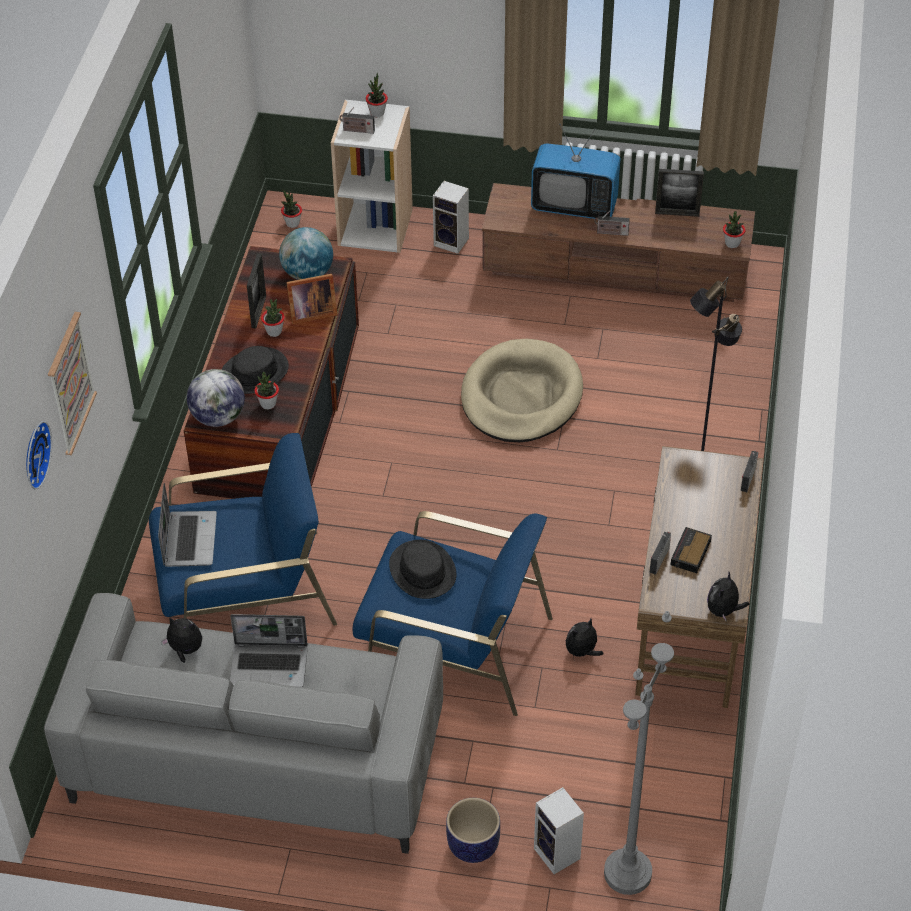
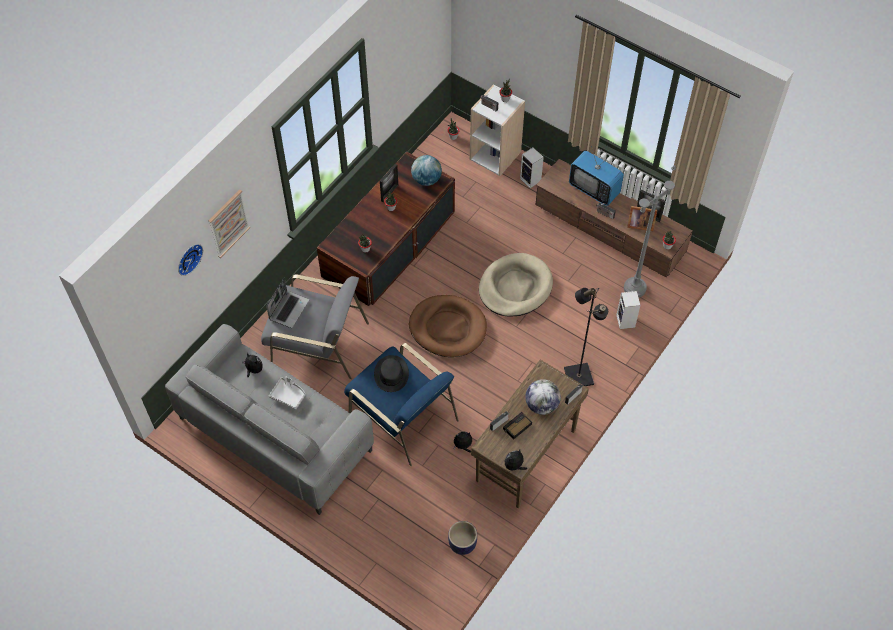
camera: 25 degrees right, 10 degrees up
blue armchair [149,433,337,626] -> grey armchair [261,275,369,379]
globe [187,369,245,427] -> globe moved to [525,379,561,415]
black hat [221,346,289,394] -> none
laptop [230,614,308,687] -> grey tray [269,377,306,410]
picture frame [286,274,338,324] -> picture frame moved to [627,206,657,231]
planter [446,798,500,863] -> planter moved to [448,521,477,555]
speaker [534,787,584,874] -> speaker moved to [616,291,641,329]
grey floor lamp [604,611,674,895] -> grey floor lamp moved to [624,165,676,298]
none -> brown dog bed [409,295,487,357]

